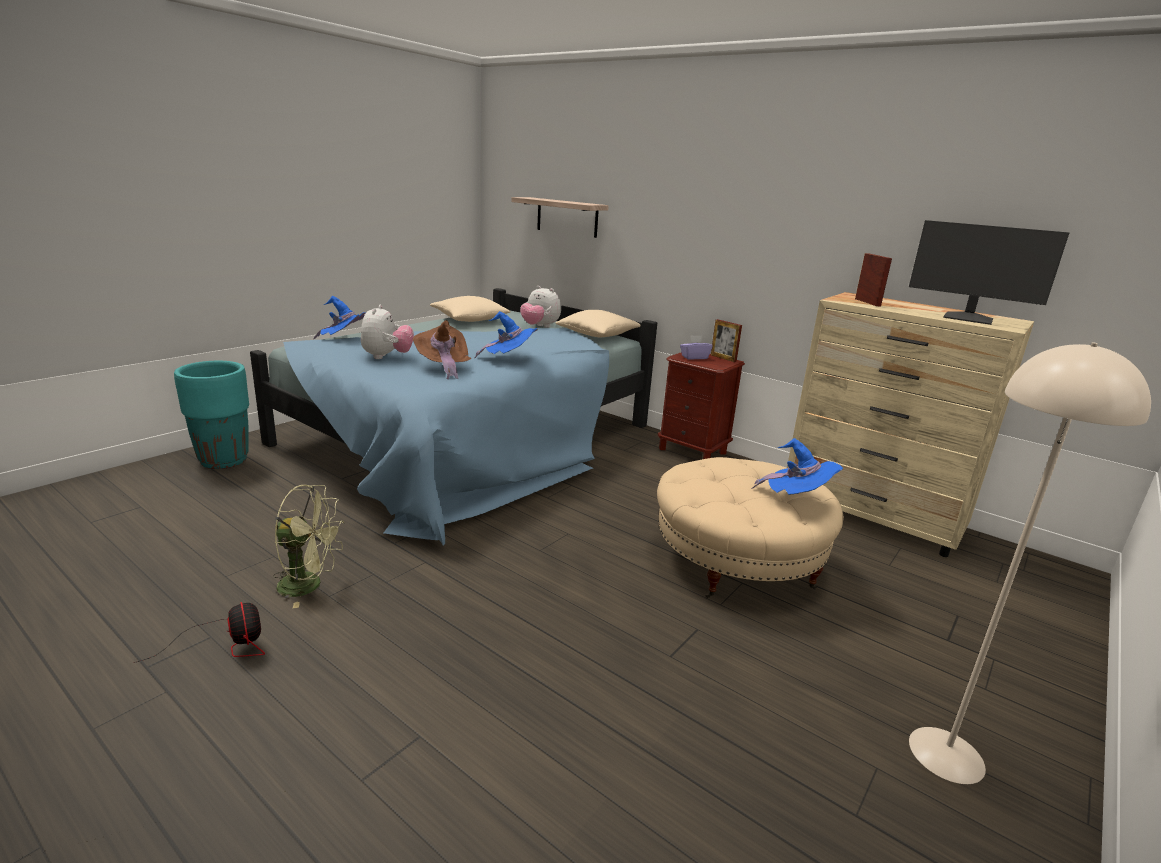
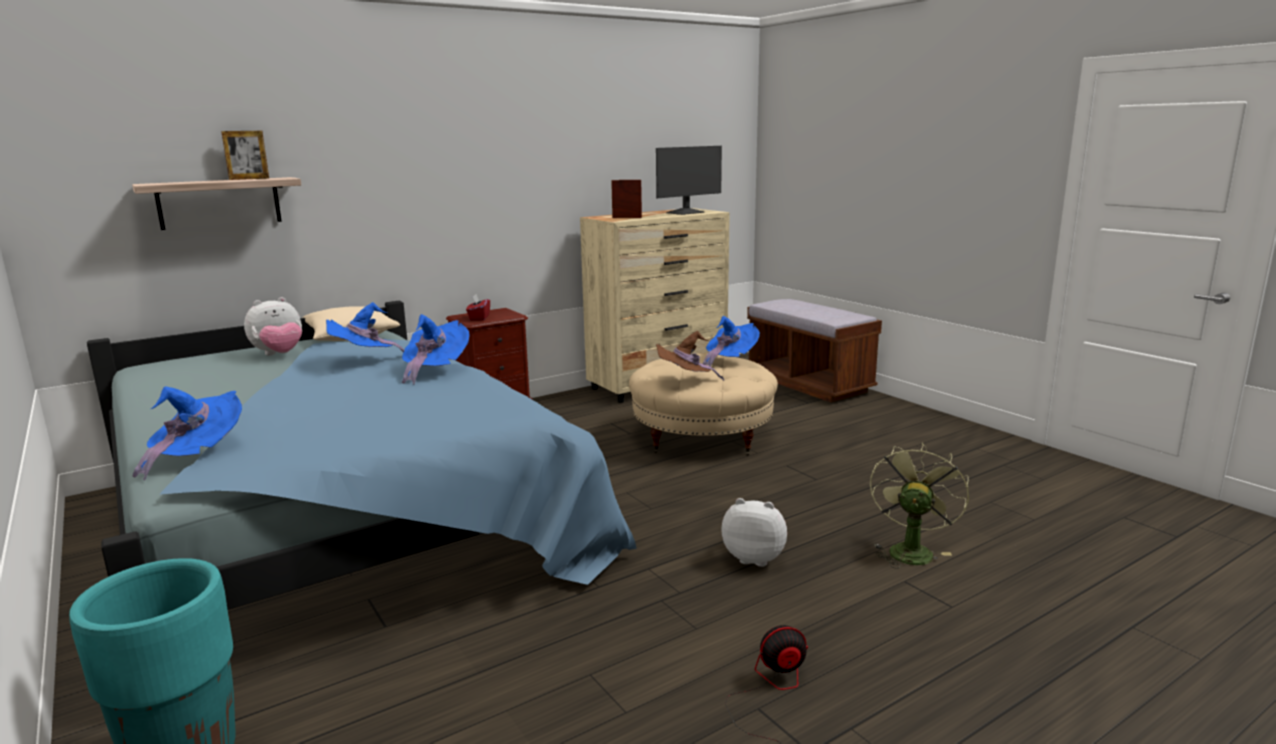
camera: 70 degrees left, 5 degrees down
green fan [273,485,345,608] -> green fan moved to [870,442,969,569]
plush toy [361,305,414,359] -> plush toy moved to [721,498,787,567]
brown hat [413,320,471,379] -> brown hat moved to [656,331,724,381]
beige pillow [430,296,511,322] -> none
purple tissue box [680,335,713,360] -> red tissue box [466,294,490,321]
picture frame [711,319,742,362] -> picture frame moved to [221,131,269,180]
beige floor lamp [909,342,1151,784] -> none
none -> blue hat [326,302,404,352]
none -> brown bench [747,299,882,402]

